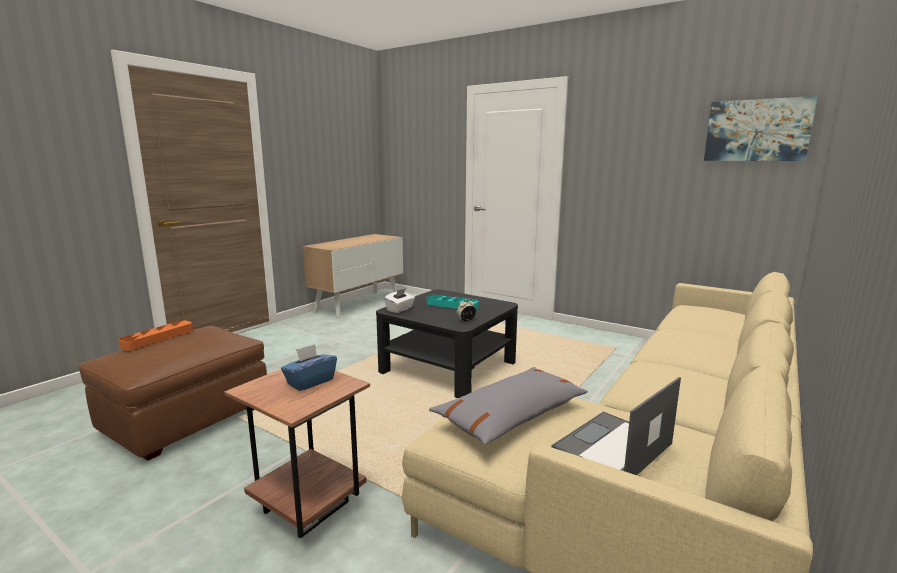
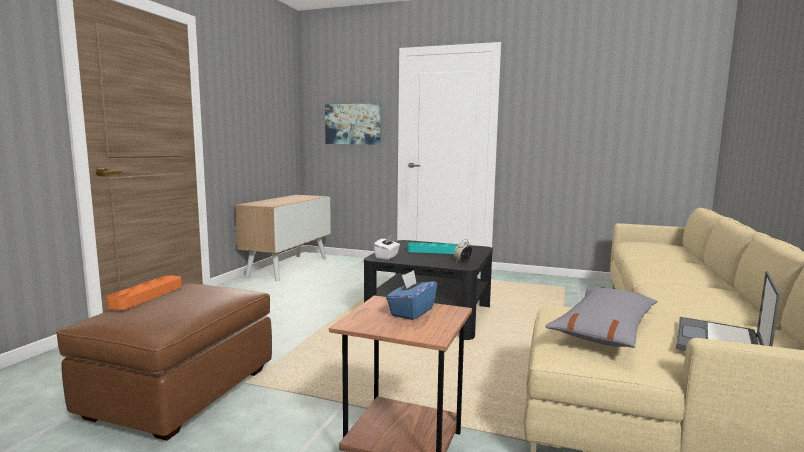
camera: 15 degrees left, 5 degrees down
picture [704,96,817,161] -> picture moved to [325,103,380,145]

